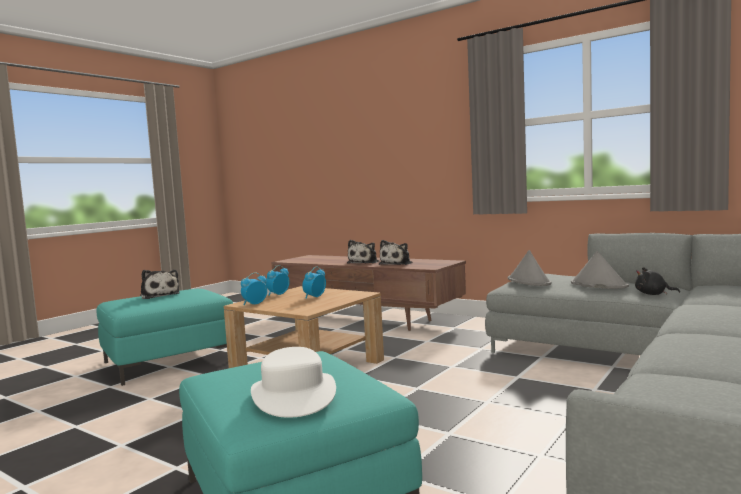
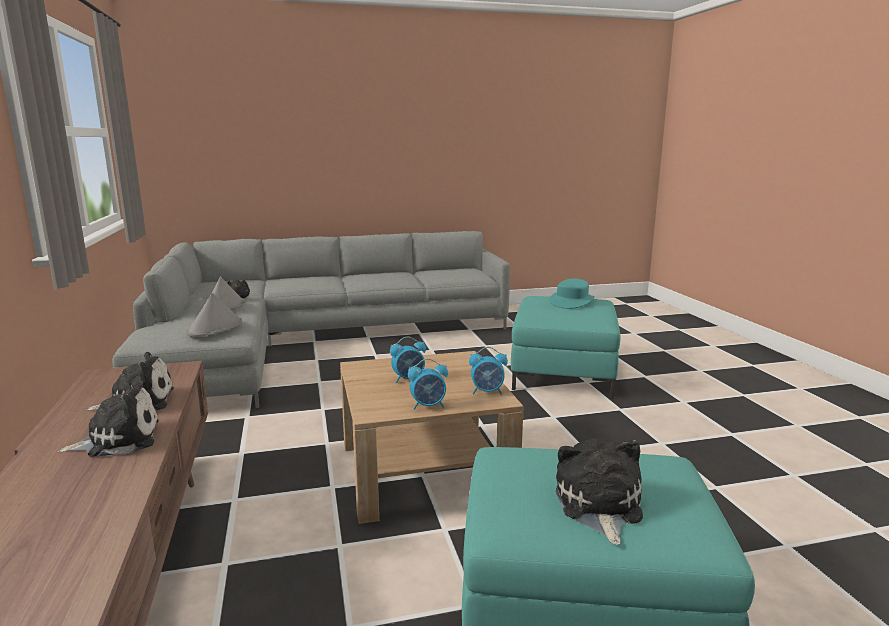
camera: 140 degrees left, 10 degrees up
white hat [251,347,336,418] -> turquoise hat [549,279,595,309]

